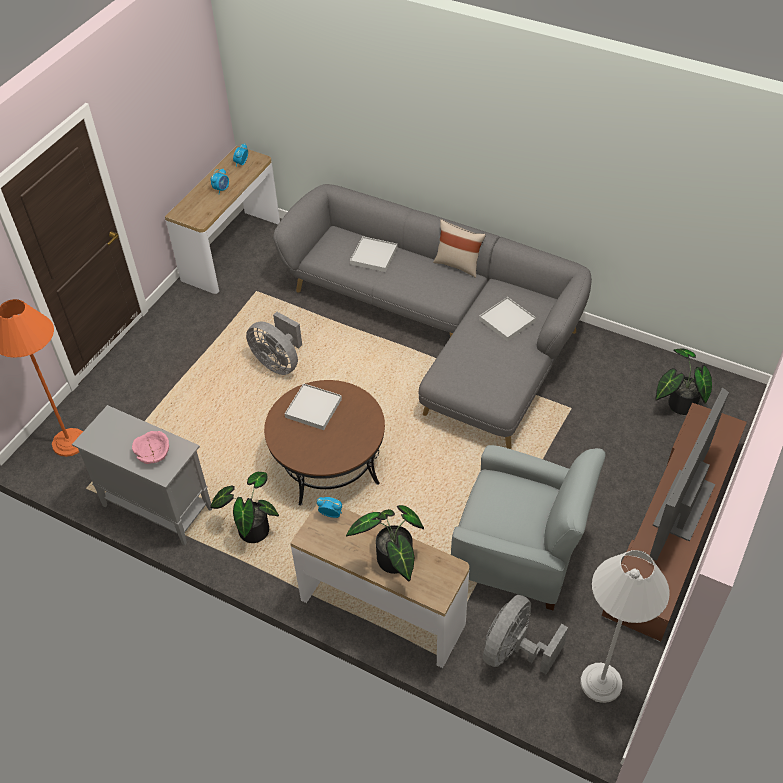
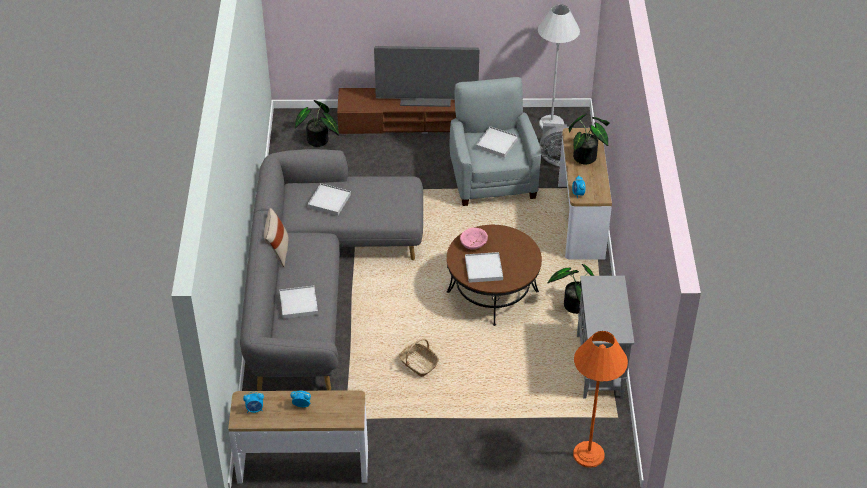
camera: 120 degrees left, 5 degrees down
pink bowl [132,431,169,464] -> pink bowl moved to [460,228,488,250]
grey fan [246,312,302,375] -> basket [399,339,439,377]
none -> white tray [476,126,518,158]

